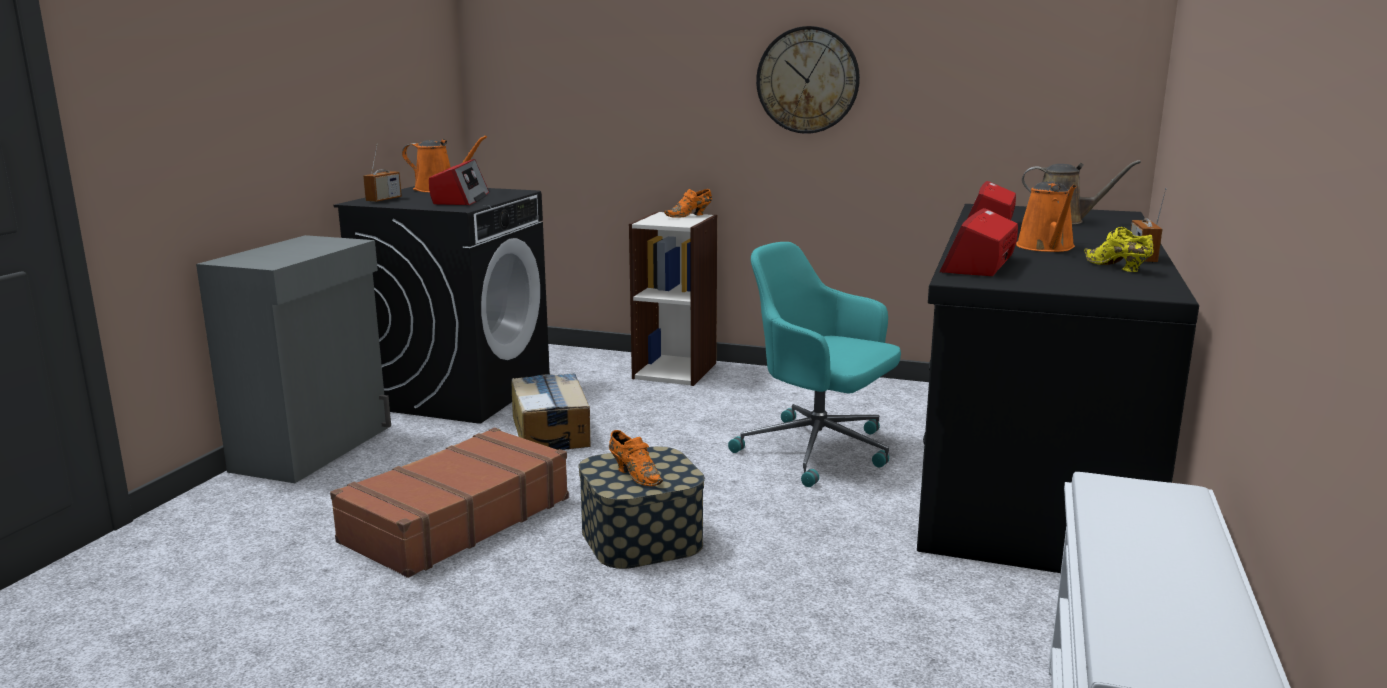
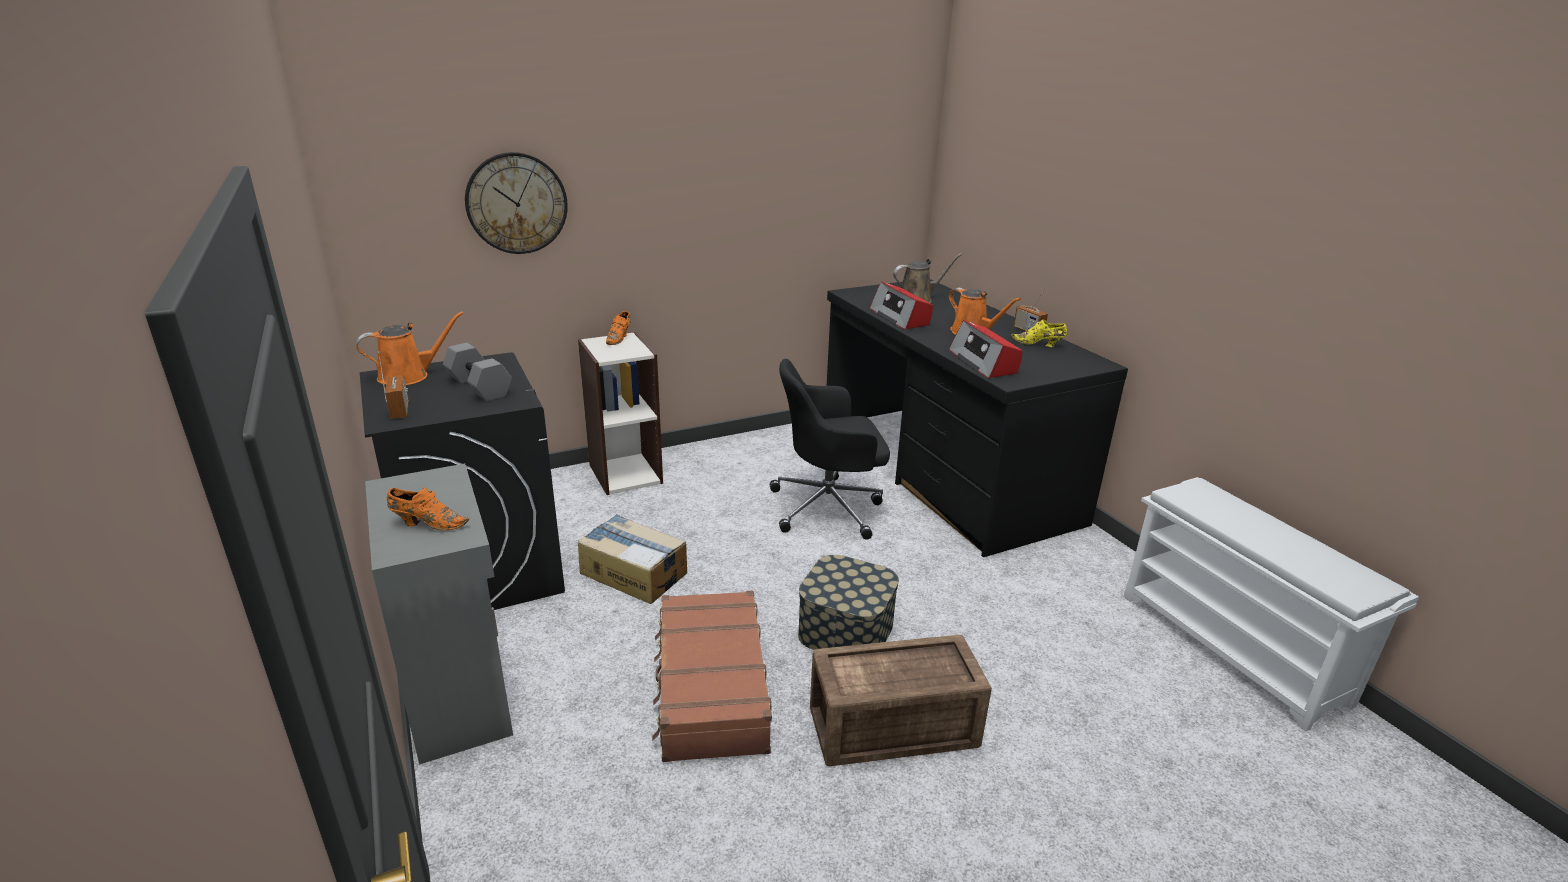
camera: 45 degrees left, 10 degrees up
radio [429,159,489,205] -> grey dumbbell [443,343,512,401]
orange shoe [609,430,663,486] -> orange shoe moved to [387,487,469,530]
turquoise office chair [728,242,901,487] -> black office chair [770,359,890,540]
wall clock [756,26,860,134] -> wall clock moved to [465,152,568,254]
none -> crate [810,635,992,766]

